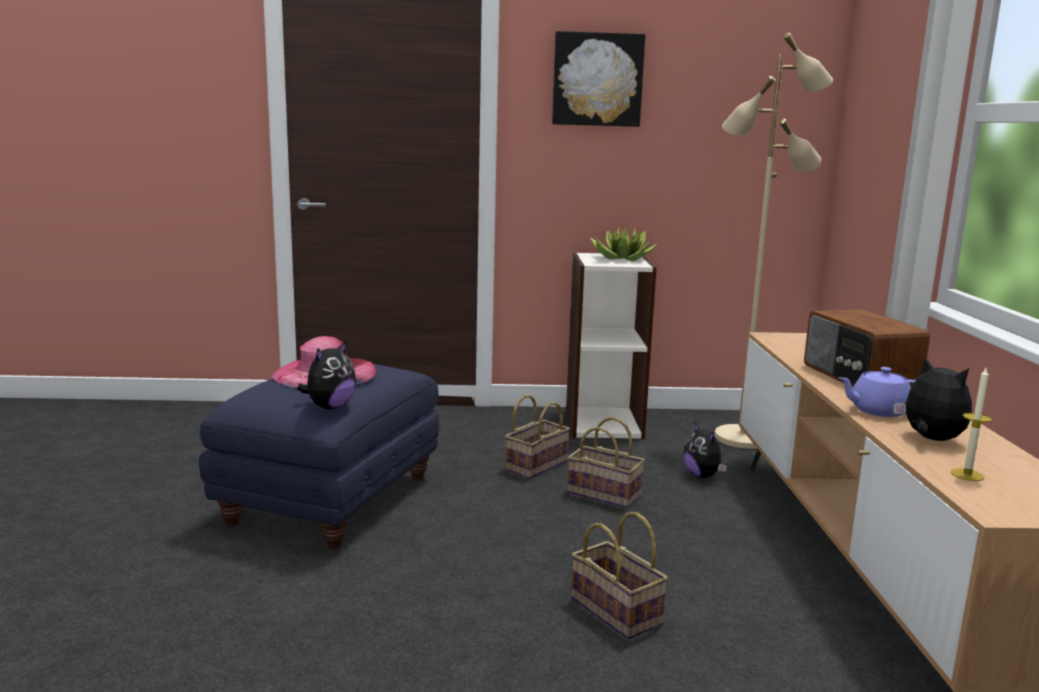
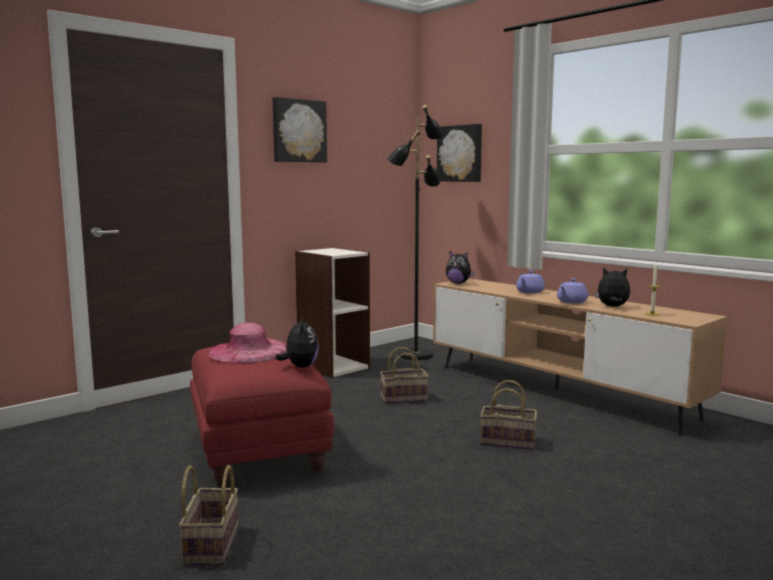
camera: 40 degrees left, 5 degrees down
blue ottoman [199,364,439,549] -> red ottoman [190,342,334,487]
basket [505,395,570,479] -> basket moved to [179,465,238,566]
potted plant [590,227,657,261] -> none
plush toy [683,422,727,478] -> plush toy moved to [446,252,475,284]
beige floor lamp [714,33,833,449] -> black floor lamp [387,105,443,360]
radio [804,309,930,387] -> purple teapot [516,270,545,293]
none -> picture [437,124,482,182]

